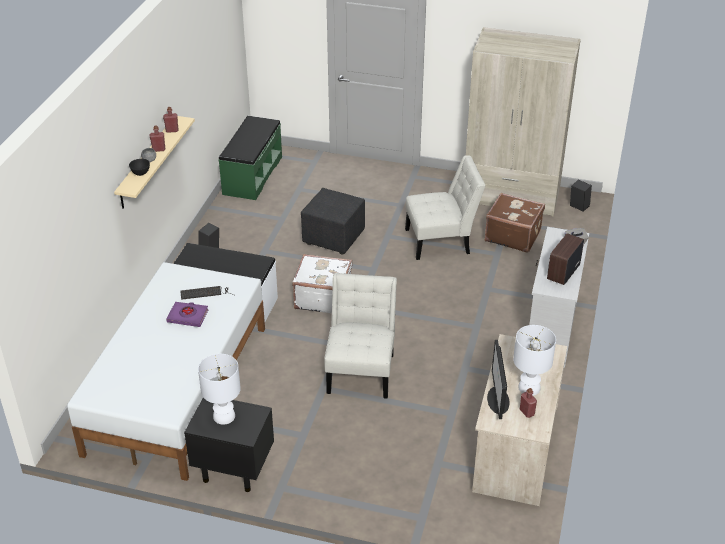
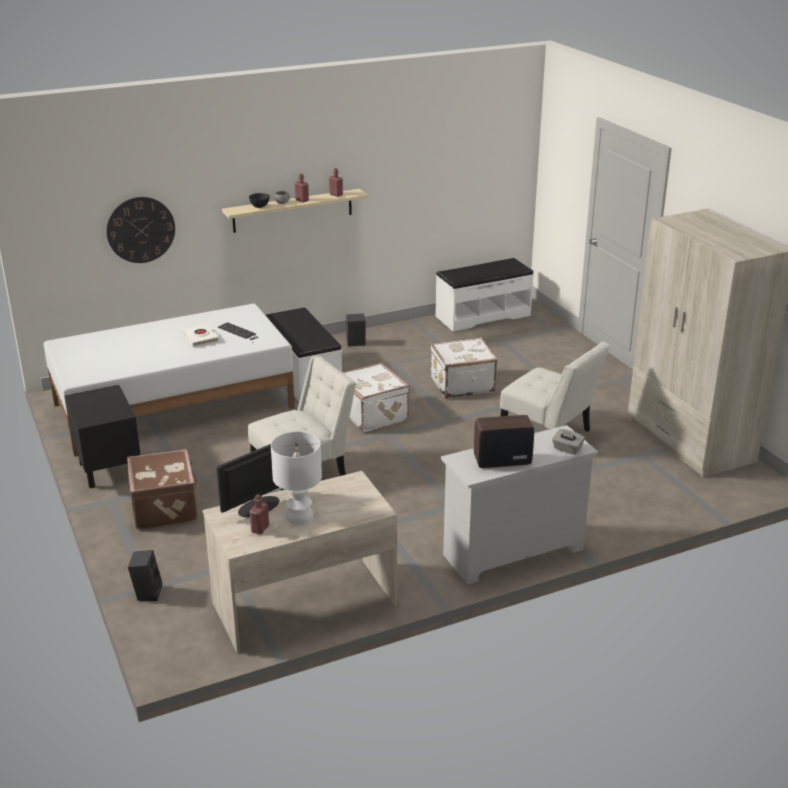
camera: 50 degrees right, 10 degrees down
purple book [166,302,208,327] -> white book [181,324,219,347]
white table lamp [198,354,241,425] -> none
green bench [219,116,282,200] -> white bench [436,258,534,332]
black ottoman [301,188,365,254] -> white suitcase [430,337,498,398]
brown suitcase [485,193,545,253] -> brown suitcase moved to [127,449,198,530]
black speaker [570,180,592,212] -> black speaker moved to [128,550,162,601]
none -> wall clock [106,197,175,263]

